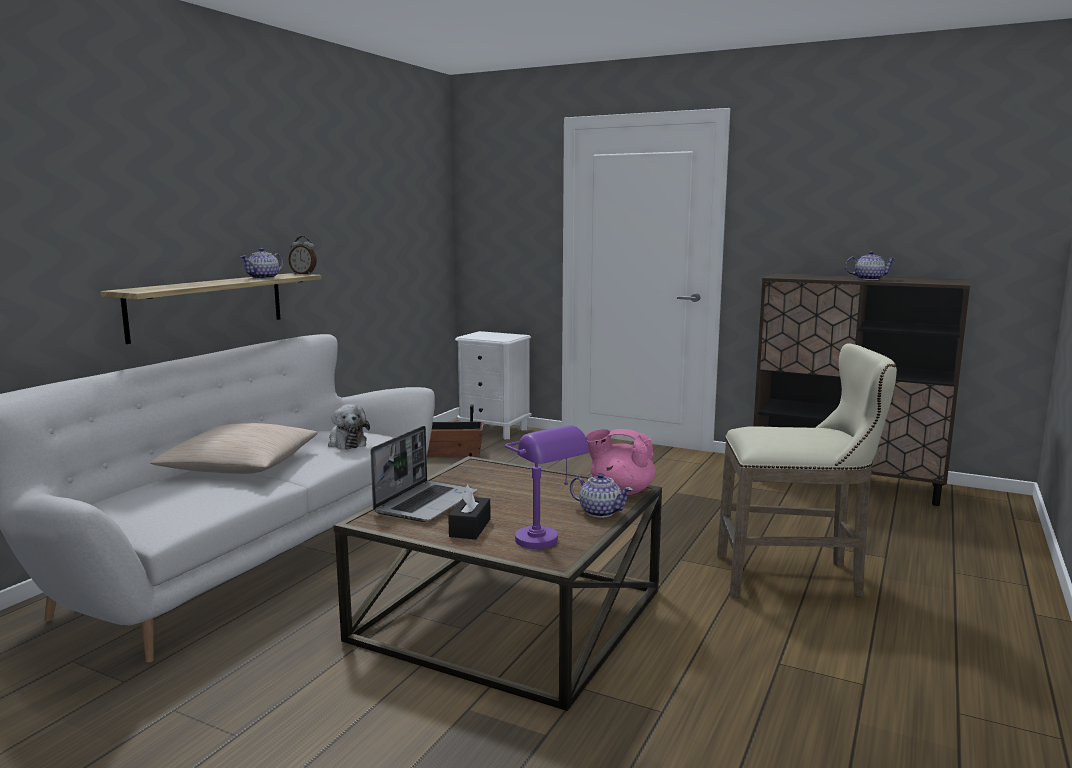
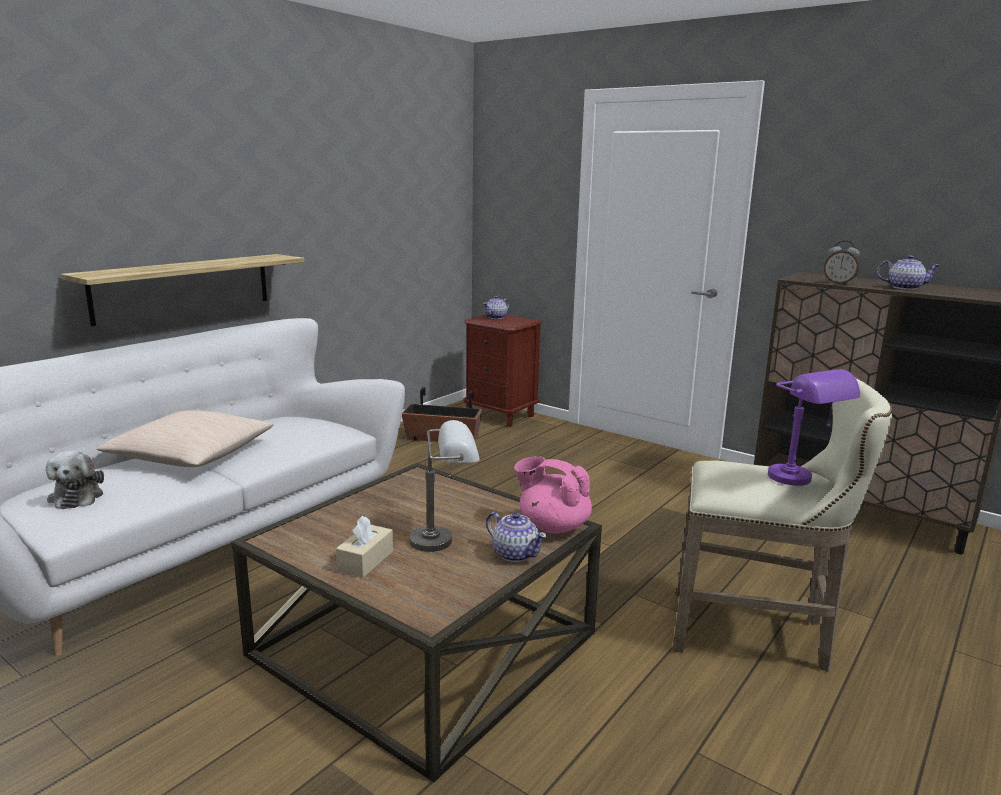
camera: 10 degrees right, 5 degrees up
teapot [240,248,284,279] -> teapot moved to [483,296,509,319]
alarm clock [288,236,317,275] -> alarm clock moved to [824,241,860,285]
plush toy [328,404,370,449] -> plush toy moved to [46,451,104,509]
laptop [370,426,478,522] -> none
black tissue box [448,485,491,539] -> beige tissue box [336,516,393,578]
white nightstand [455,331,531,439] -> brown nightstand [463,315,542,426]
purple table lamp [505,425,589,549] -> purple table lamp moved to [768,369,860,486]
none -> grey table lamp [409,420,479,552]

